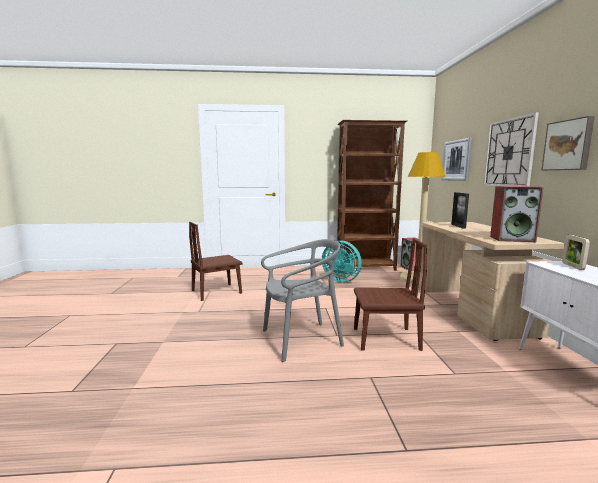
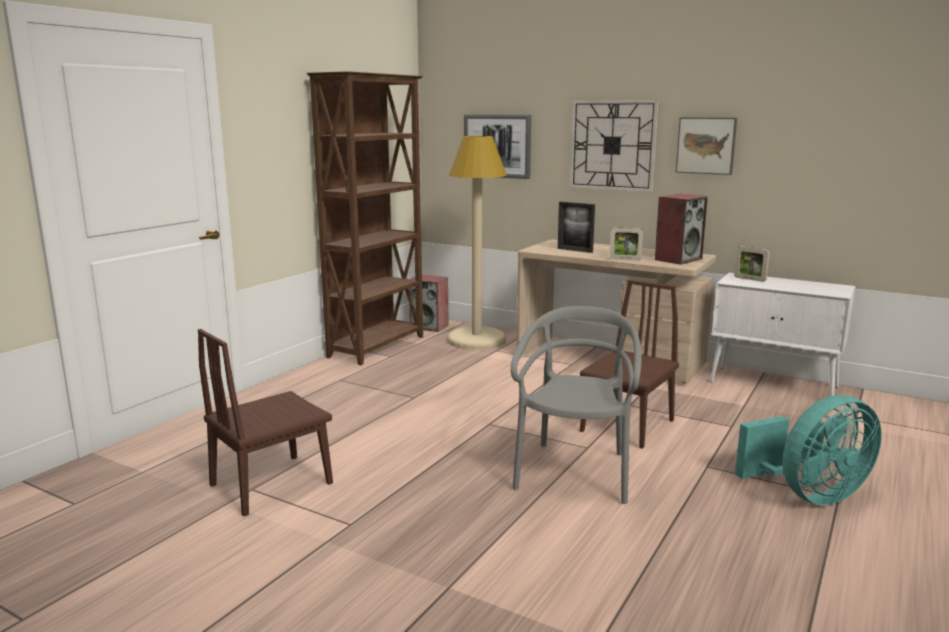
camera: 55 degrees left, 5 degrees up
brown chair [189,222,242,301] -> brown chair turned 45 degrees clockwise [198,329,333,516]
turquoise fan [322,241,362,282] -> turquoise fan moved to [735,395,882,505]
none -> picture frame [610,228,643,260]

